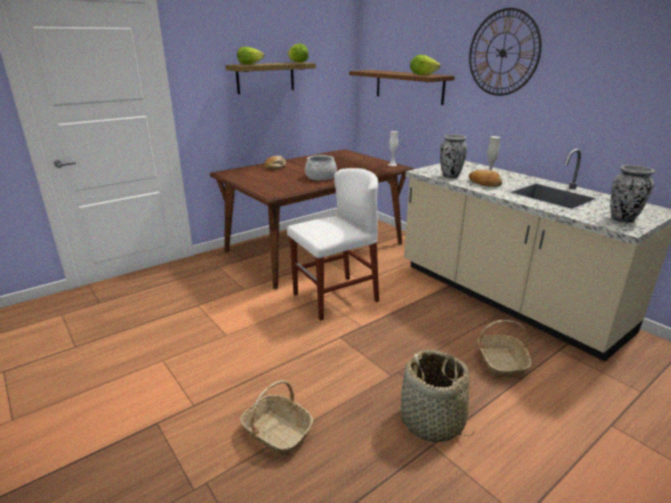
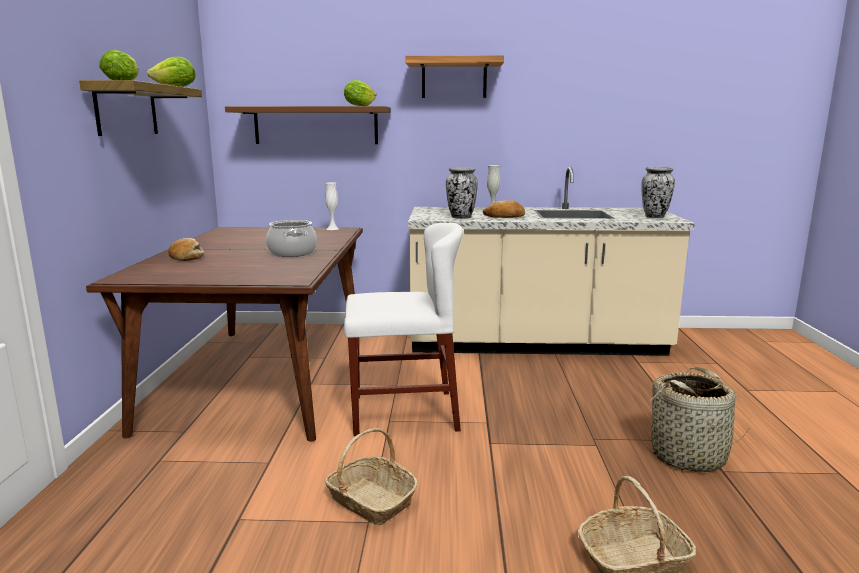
camera: 50 degrees left, 10 degrees down
white chair [287,168,379,321] -> white chair turned 75 degrees clockwise [344,223,463,436]
wall clock [469,8,542,96] -> shelf [405,55,504,98]
basket [478,320,532,378] -> basket moved to [325,428,418,525]

